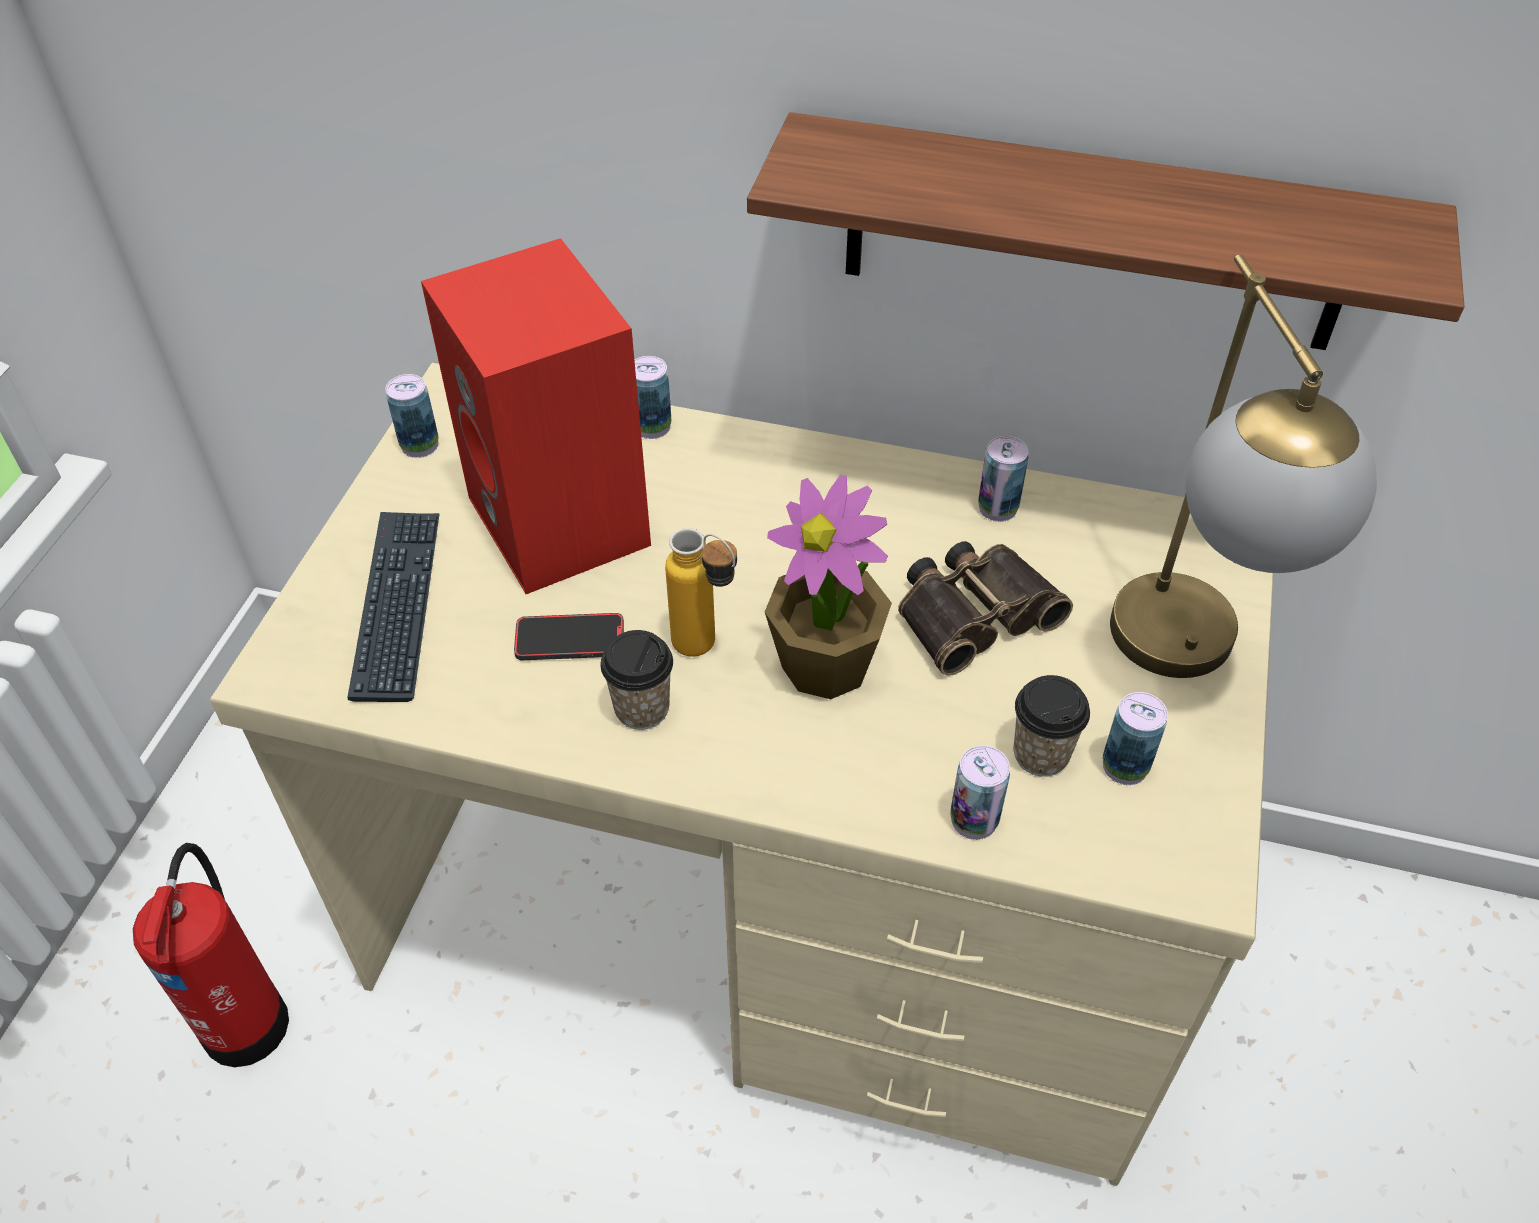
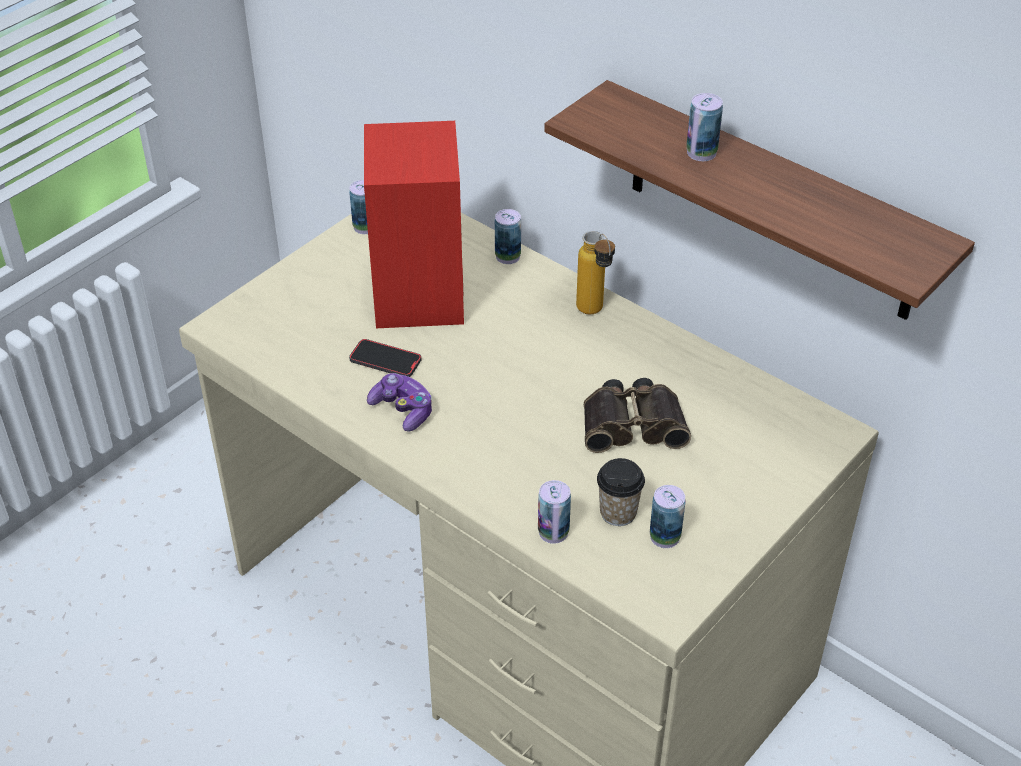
camera: 25 degrees right, 5 degrees down
fire extinguisher [133,843,289,1067] -> none
keyboard [348,512,440,702] -> none
cup [600,630,673,730] -> game controller [367,373,432,432]
bottle [665,528,737,657] -> bottle moved to [576,231,615,314]
potted plant [765,475,892,699] -> none
can [978,436,1029,522] -> can moved to [686,93,723,161]
table lamp [1110,254,1377,678] -> none

